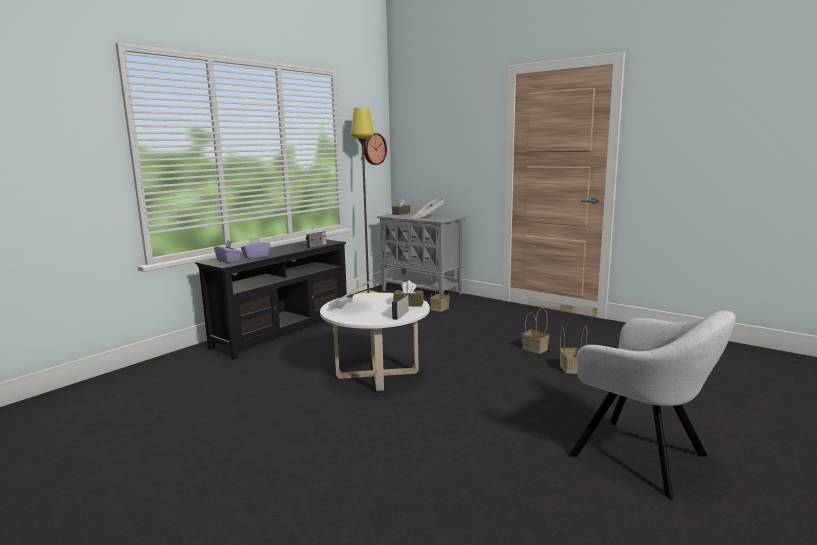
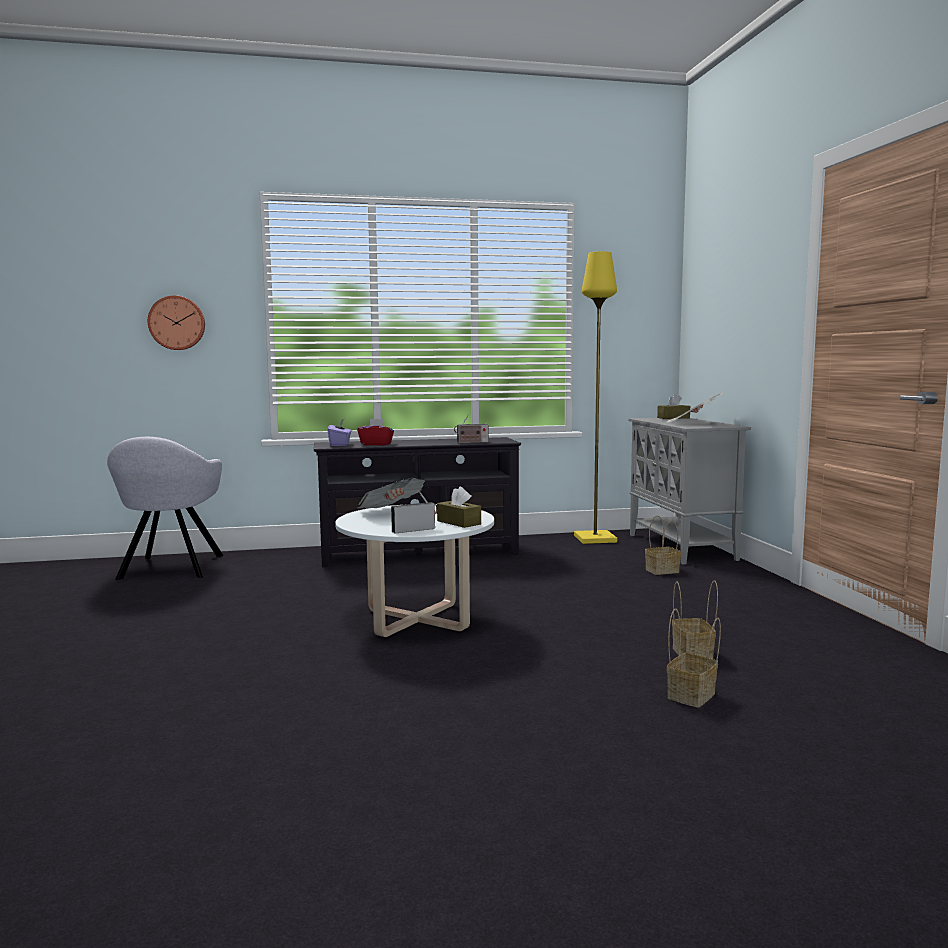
camera: 40 degrees right, 5 degrees down
purple tissue box [241,236,270,259] -> red tissue box [357,418,394,446]
wall clock [364,133,387,165] -> wall clock moved to [148,295,205,350]
grey armchair [568,311,736,499] -> grey armchair moved to [107,437,224,580]

